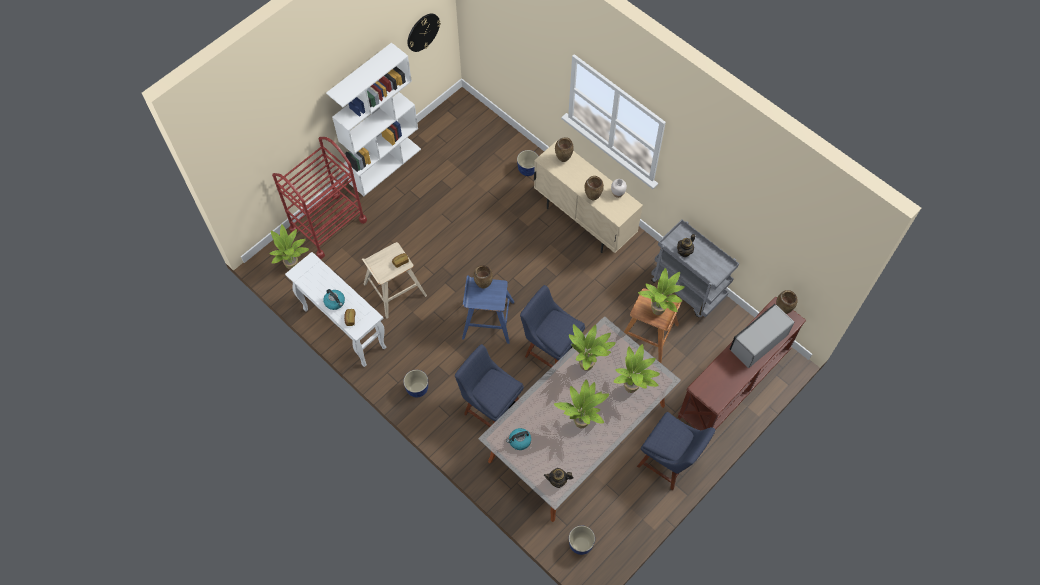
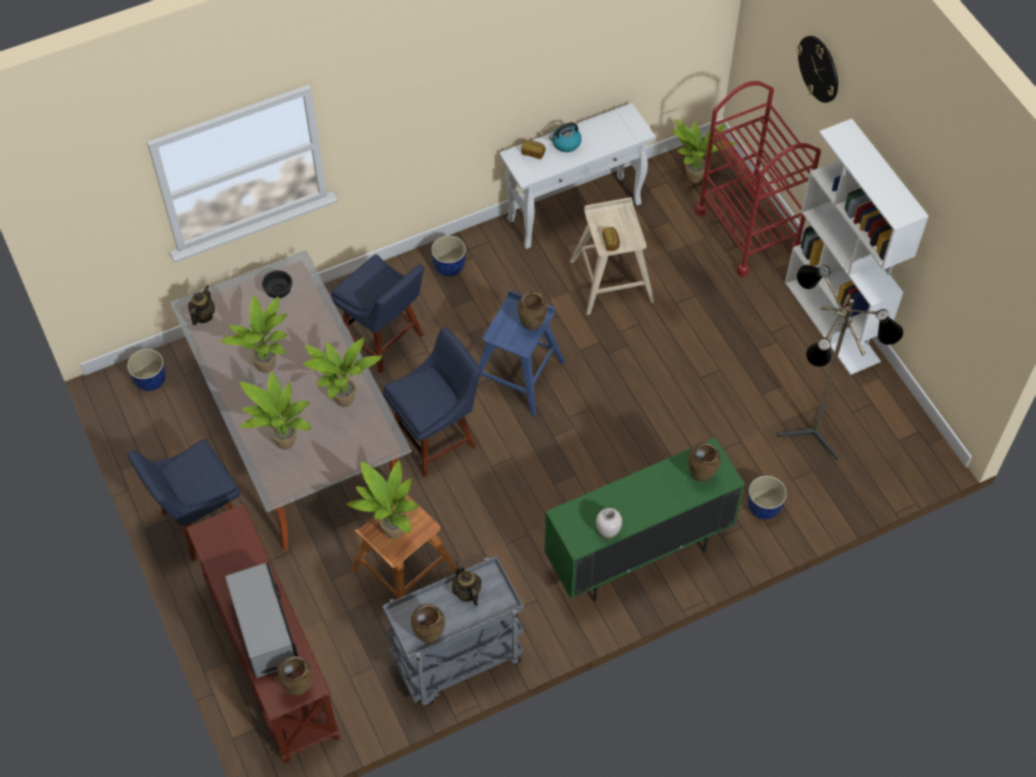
camera: 110 degrees right, 5 degrees down
wall clock [408,13,441,52] -> wall clock moved to [797,36,838,103]
blue chair [455,344,524,427] -> blue chair turned 75 degrees clockwise [331,254,424,373]
kettle [506,428,531,450] -> black bowl [262,270,292,298]
beige cabinet [534,139,643,253] -> green cabinet [544,438,745,601]
brown vase [584,176,604,200] -> brown vase moved to [411,604,445,643]
none -> floor lamp [777,265,904,460]

